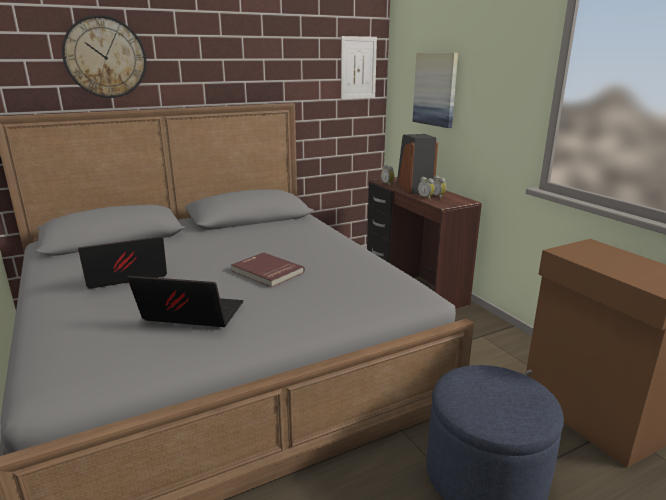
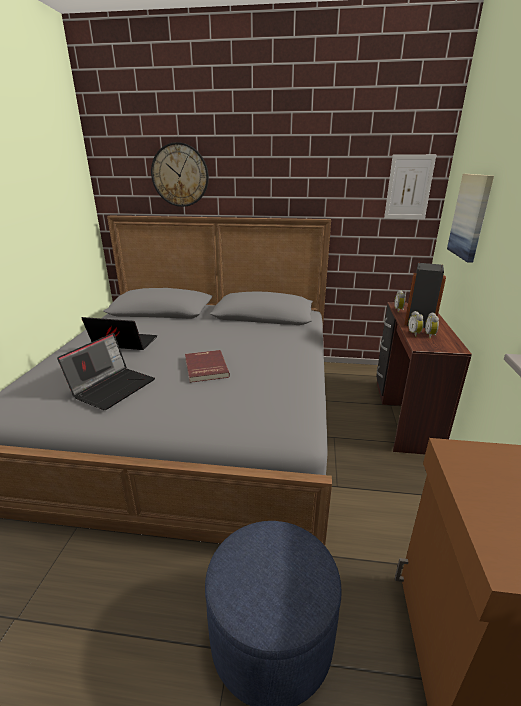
camera: 35 degrees right, 5 degrees up
laptop [127,276,243,327] -> laptop turned 75 degrees clockwise [57,333,155,410]

